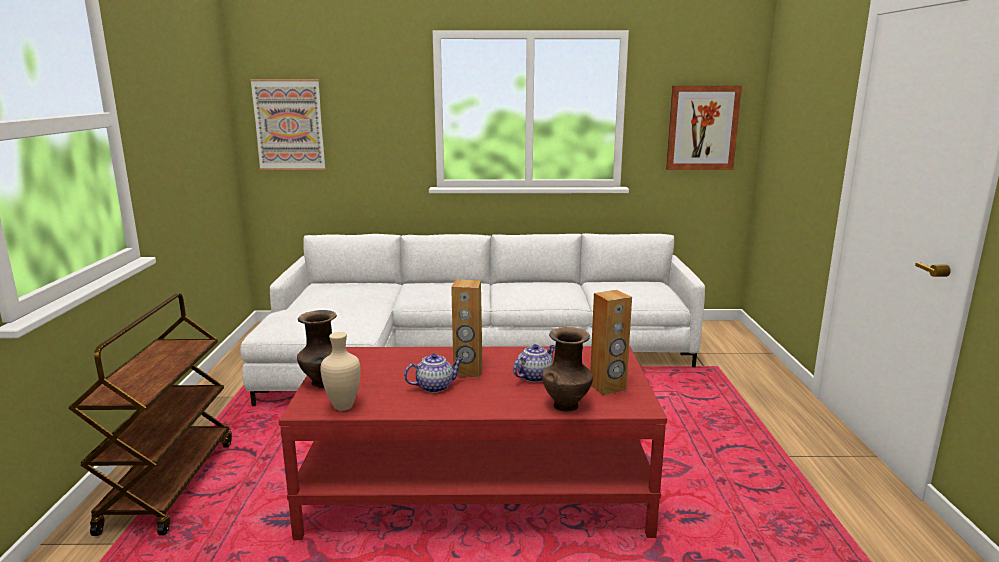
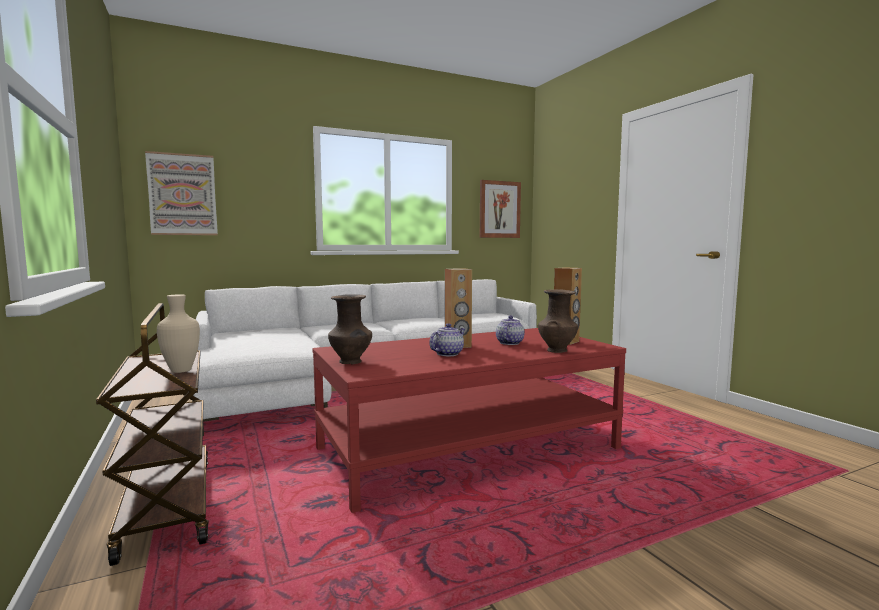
camera: 25 degrees left, 10 degrees down
beige vase [320,332,360,411] -> beige vase moved to [157,294,200,373]

